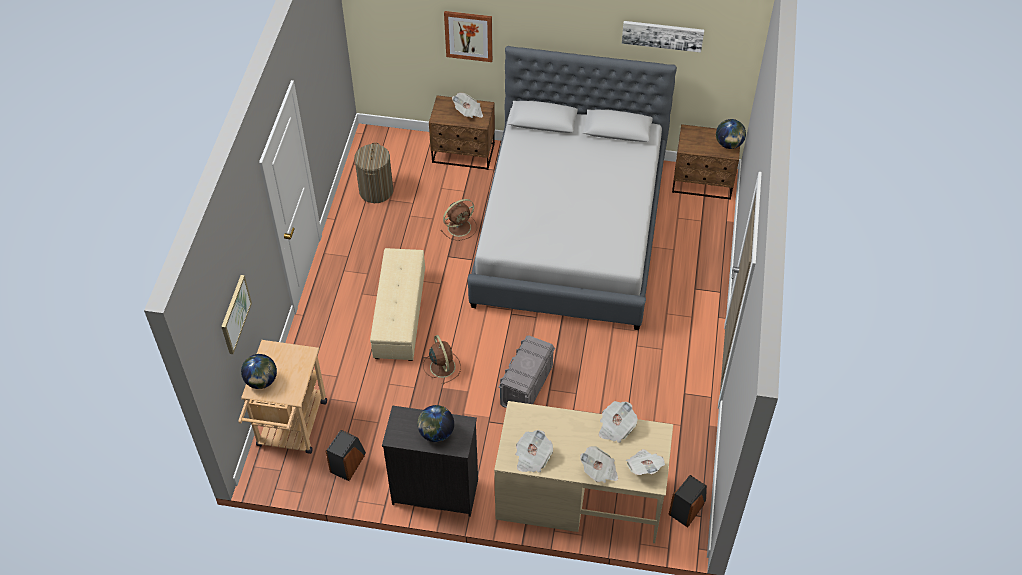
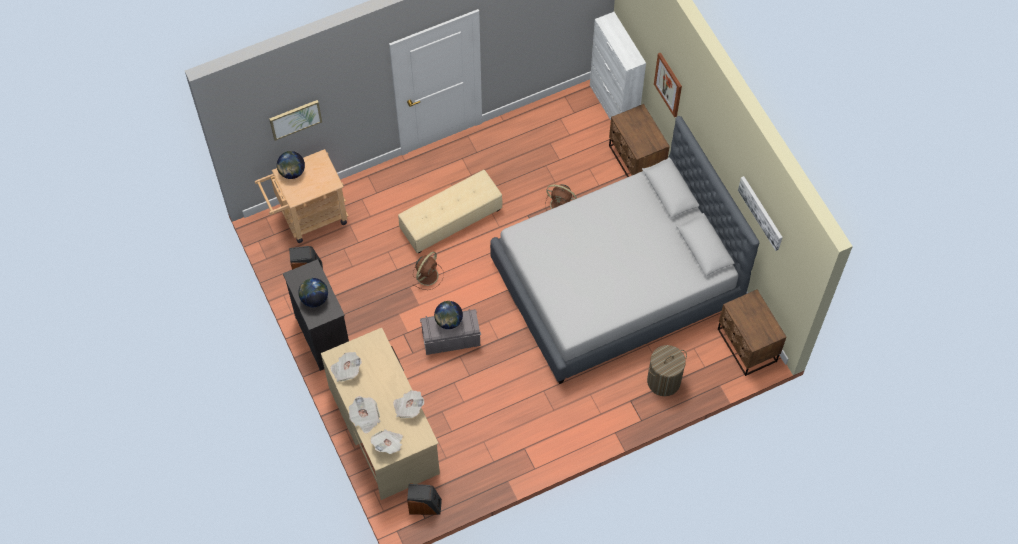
camera: 55 degrees right, 10 degrees up
laundry basket [354,142,393,203] -> laundry basket moved to [647,345,687,396]
newspaper [452,93,483,118] -> none
globe [716,119,746,149] -> globe moved to [434,301,463,329]
none -> white cabinet [590,12,646,120]

